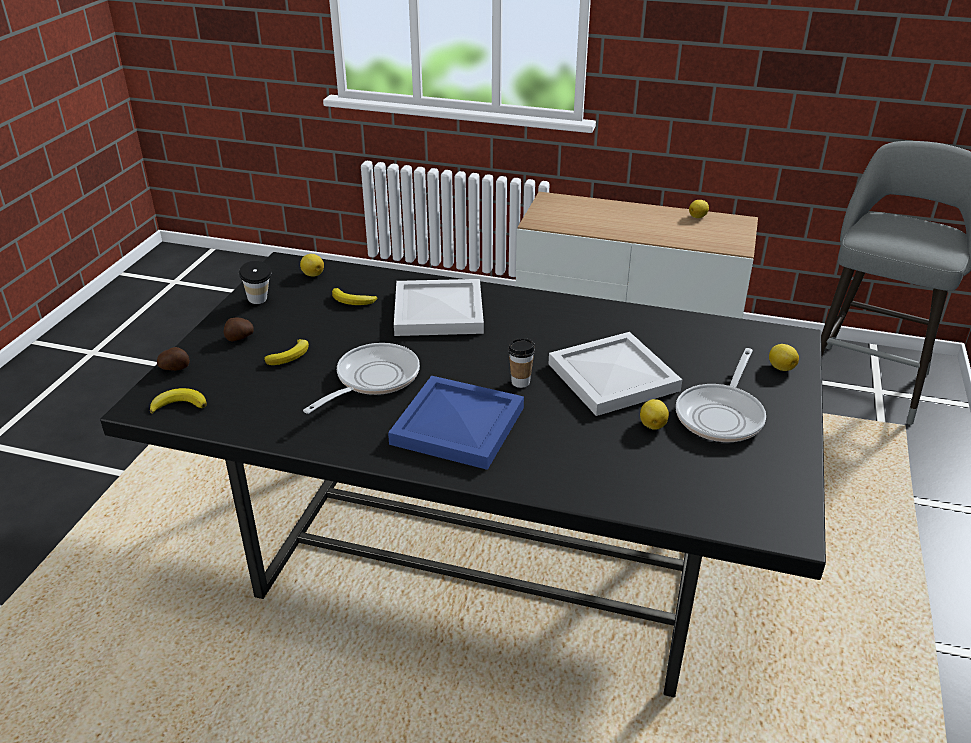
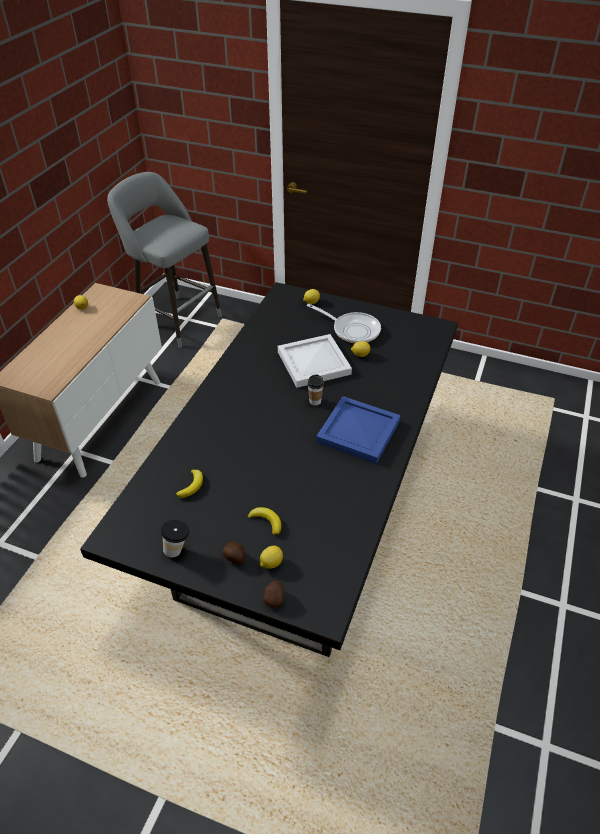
camera: 85 degrees left, 10 degrees up
banana [150,388,207,414] -> none
lemon [300,254,324,276] -> lemon moved to [260,546,283,569]
frying pan [303,343,420,414] -> none
white tray [394,279,484,336] -> none

